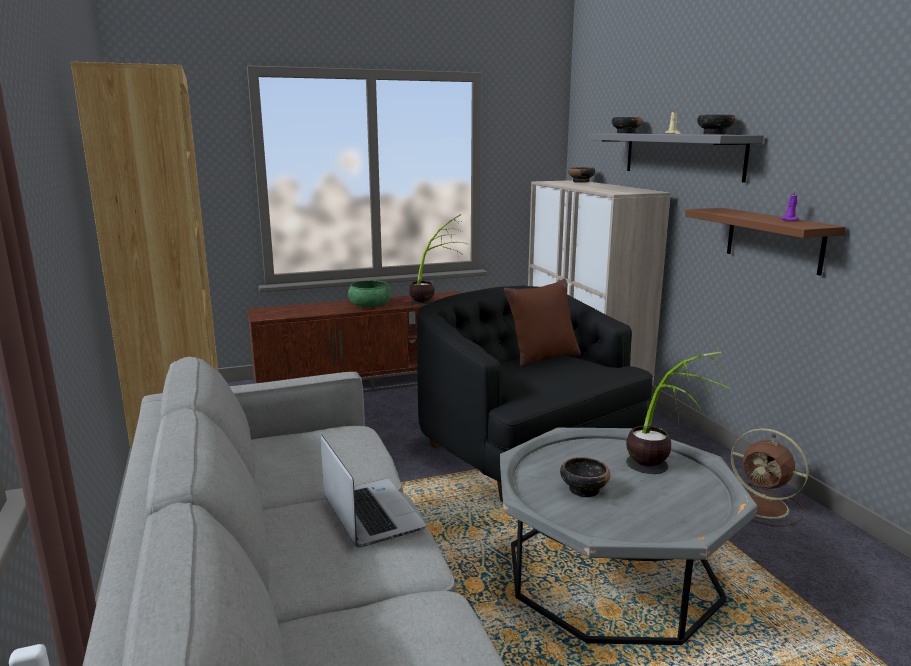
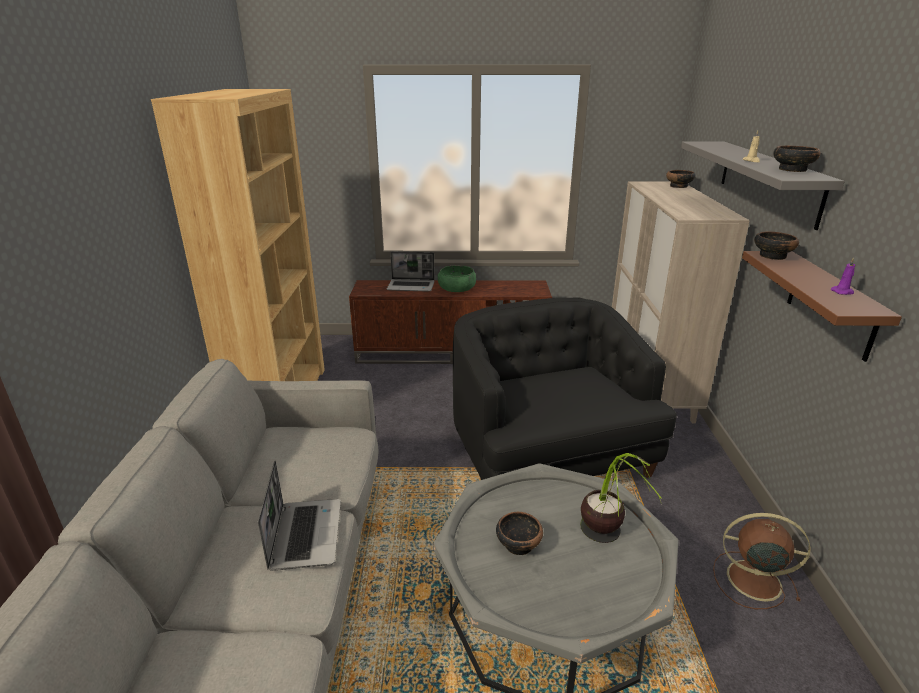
camera: 20 degrees right, 10 degrees up
potted plant [409,214,469,305] -> none
brown pillow [504,279,581,367] -> none
bowl [612,117,642,133] -> bowl moved to [754,231,799,260]
brown fan [731,428,809,526] -> brown fan turned 135 degrees clockwise [713,513,811,609]
none -> laptop [387,251,435,292]

